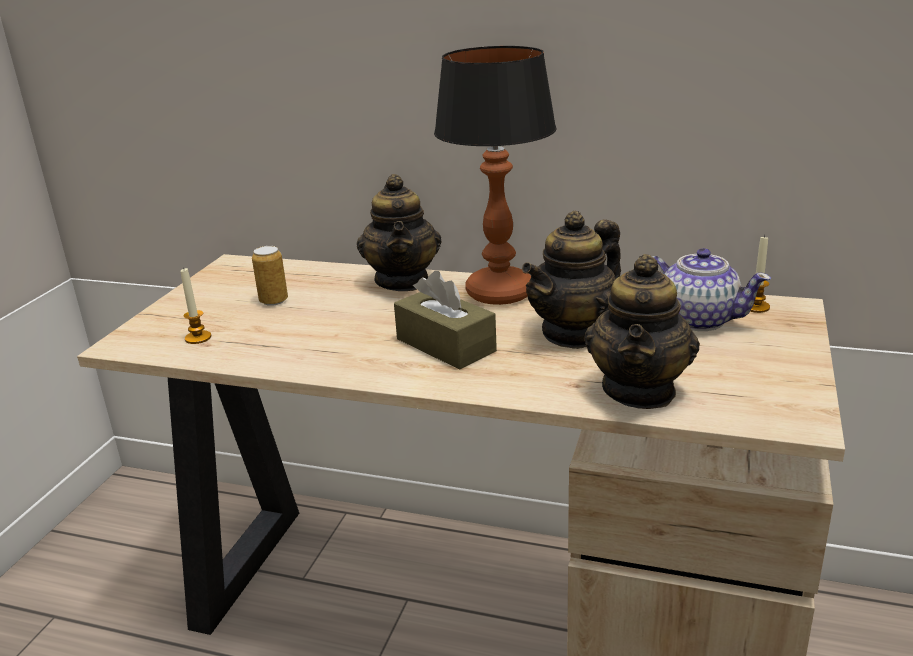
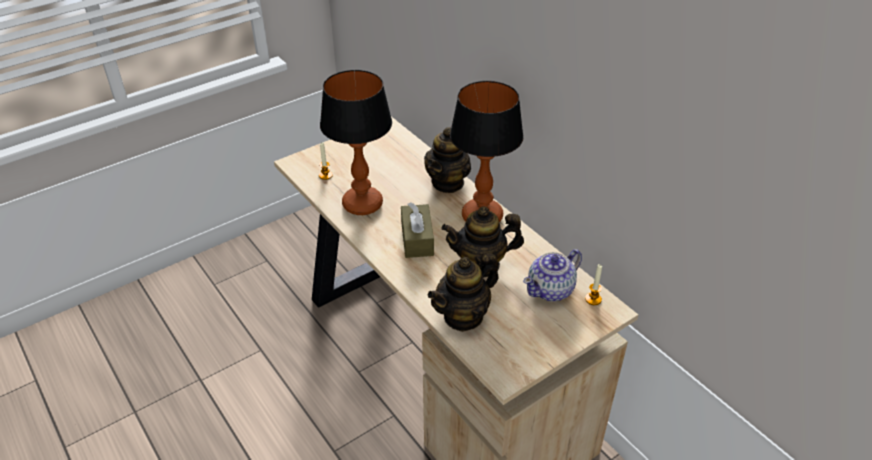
camera: 35 degrees right, 15 degrees up
can [252,246,288,306] -> none
teapot [653,248,771,331] -> teapot turned 75 degrees clockwise [523,249,582,302]
none -> table lamp [320,70,392,215]

